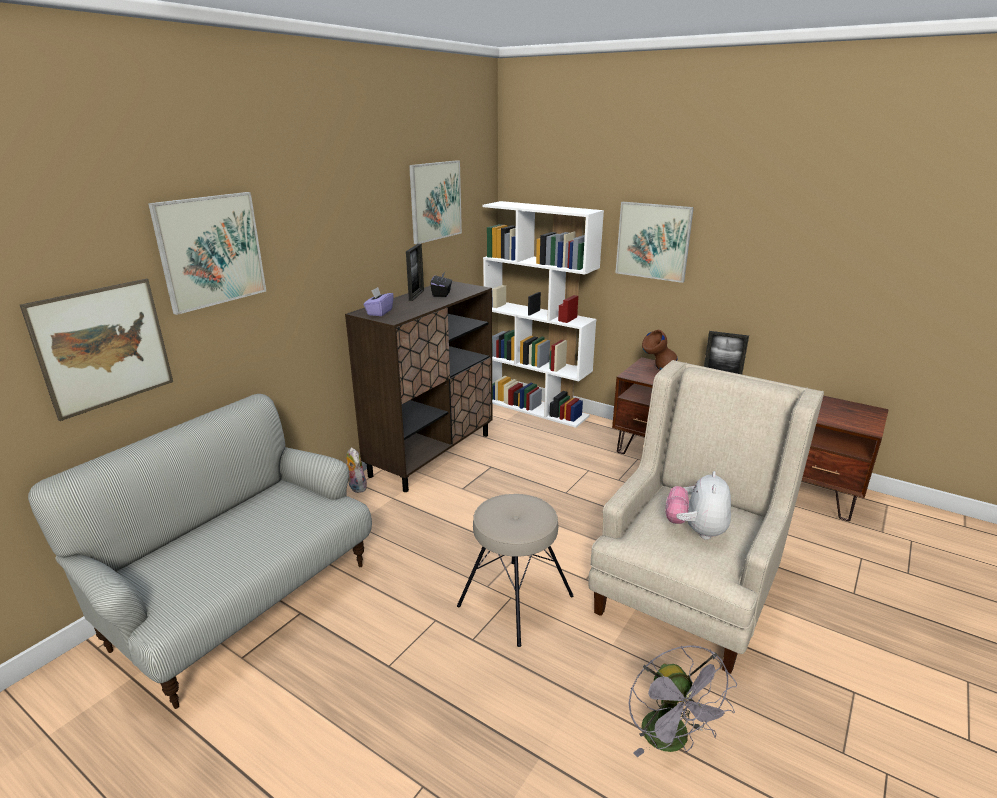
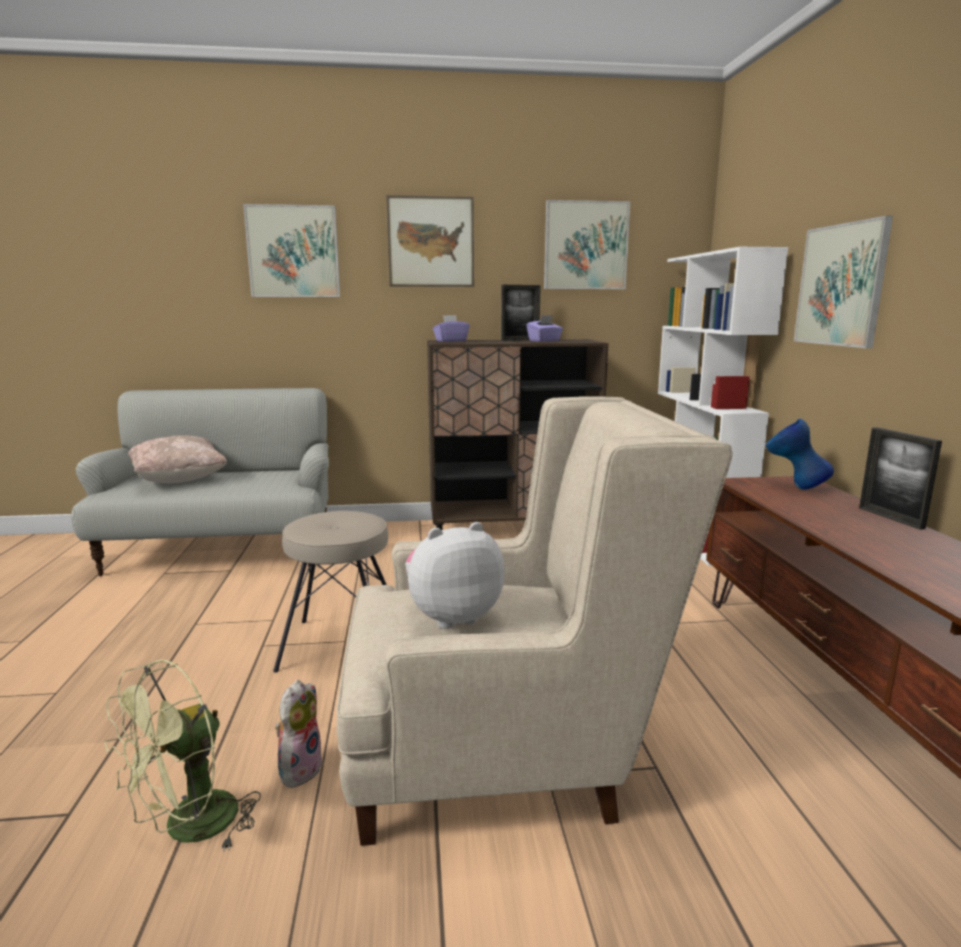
camera: 50 degrees right, 10 degrees down
picture [20,279,173,421] -> picture moved to [386,195,474,287]
plush toy [346,447,367,493] -> plush toy moved to [275,680,324,788]
black tissue box [430,272,452,297] -> purple tissue box [526,315,563,342]
grey fan [629,646,737,757] -> green fan [104,660,261,851]
brown vase [642,330,677,370] -> blue vase [766,419,834,490]
none -> beige pillow [128,435,227,483]

